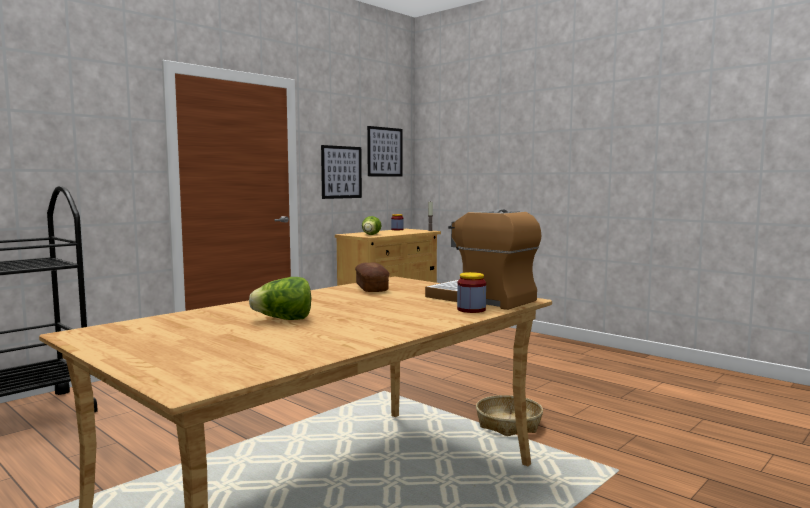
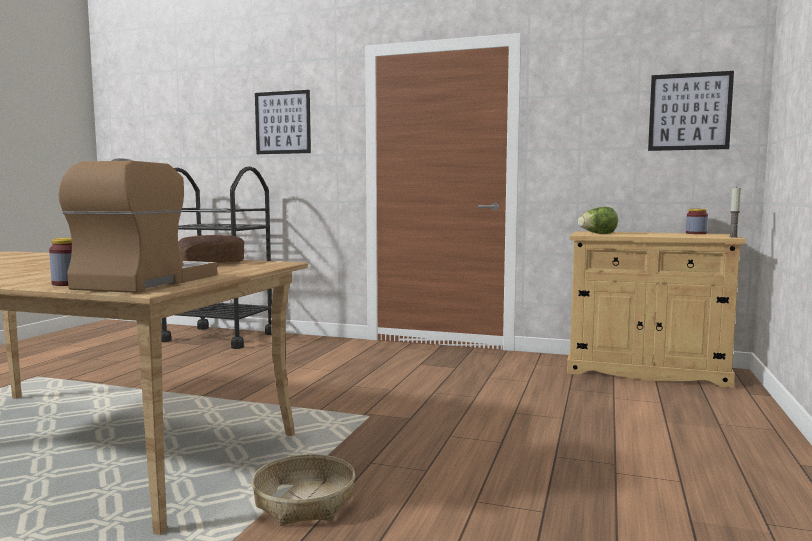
camera: 65 degrees right, 0 degrees up
lettuce [249,277,311,320] -> none
picture [321,145,362,199] -> picture moved to [255,90,311,154]

